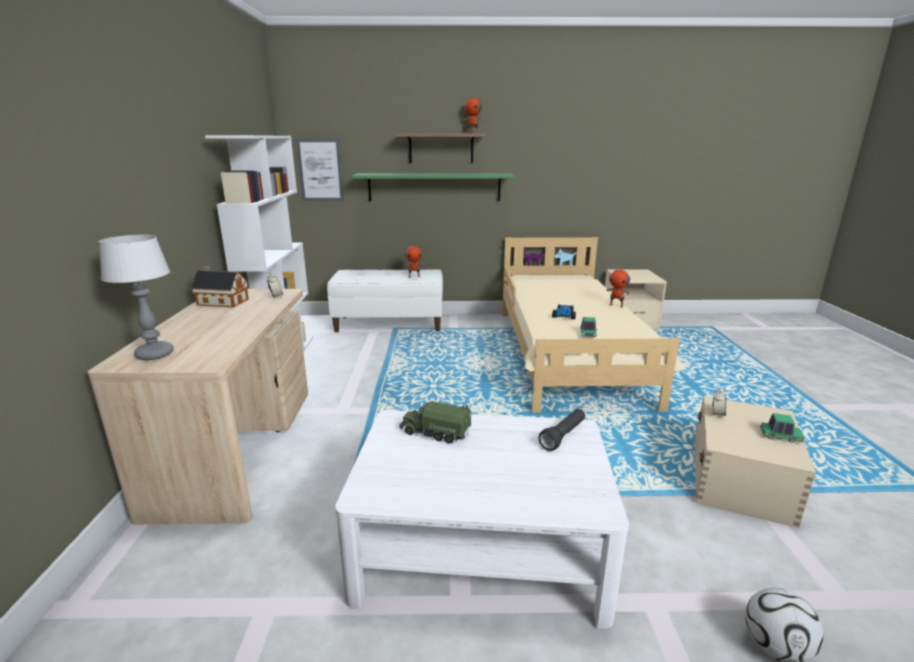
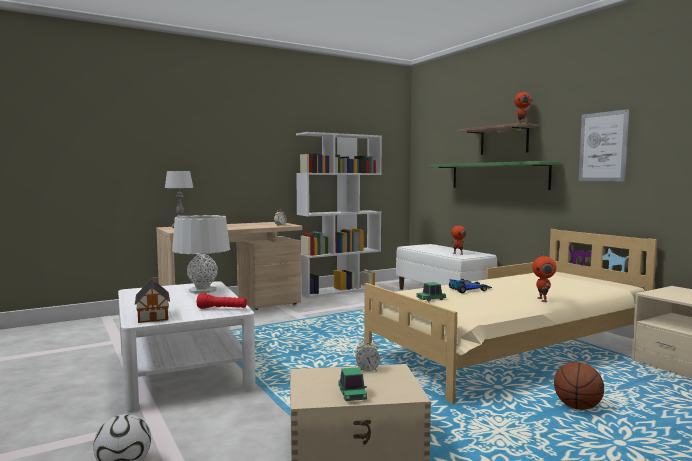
camera: 60 degrees right, 15 degrees down
toy house [190,266,249,307] -> toy house moved to [135,277,170,323]
picture [296,139,344,201] -> picture moved to [579,109,629,181]
toy truck [399,401,471,444] -> grey table lamp [172,215,230,294]
black flashlight [539,409,585,451] -> red flashlight [196,293,247,309]
none -> basketball [554,362,604,410]

